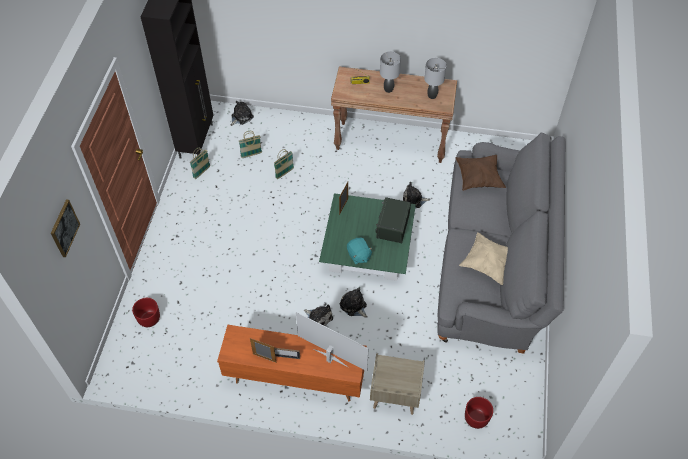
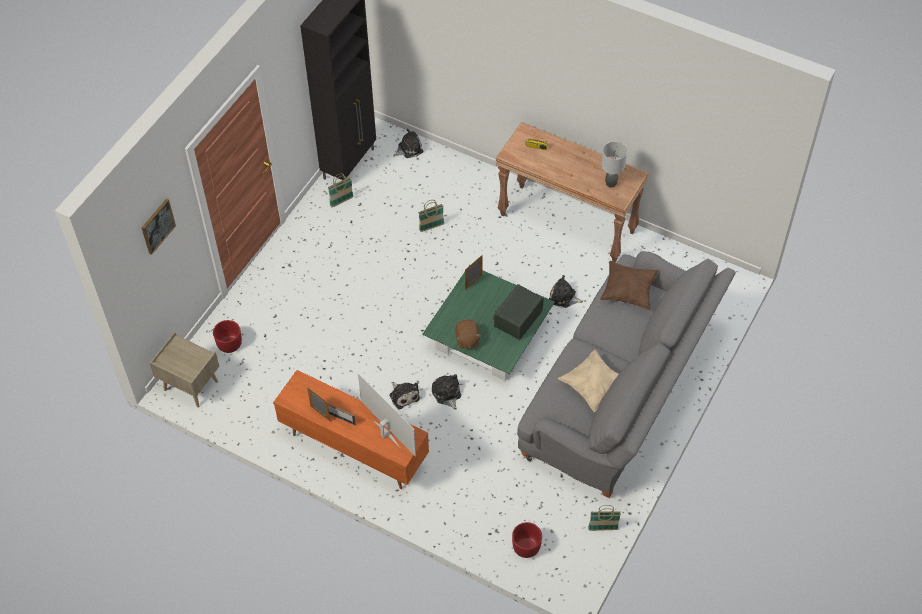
camera: 20 degrees right, 0 degrees up
basket [239,131,262,158] -> basket moved to [588,505,621,531]
turquoise plush toy [347,238,373,264] -> brown plush toy [455,320,481,349]
beige nightstand [370,353,425,415] -> beige nightstand moved to [150,332,219,407]
grey table lamp [380,51,401,93] -> none

